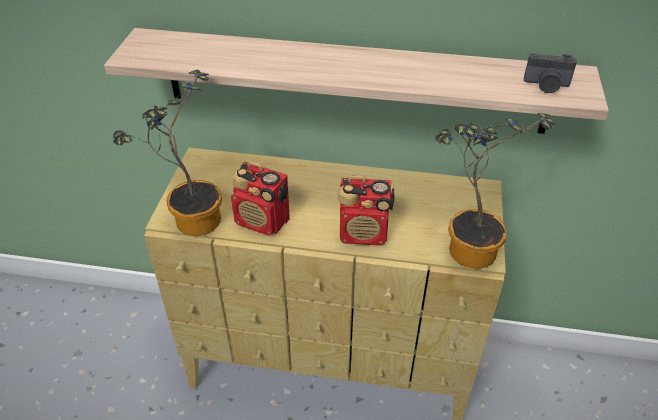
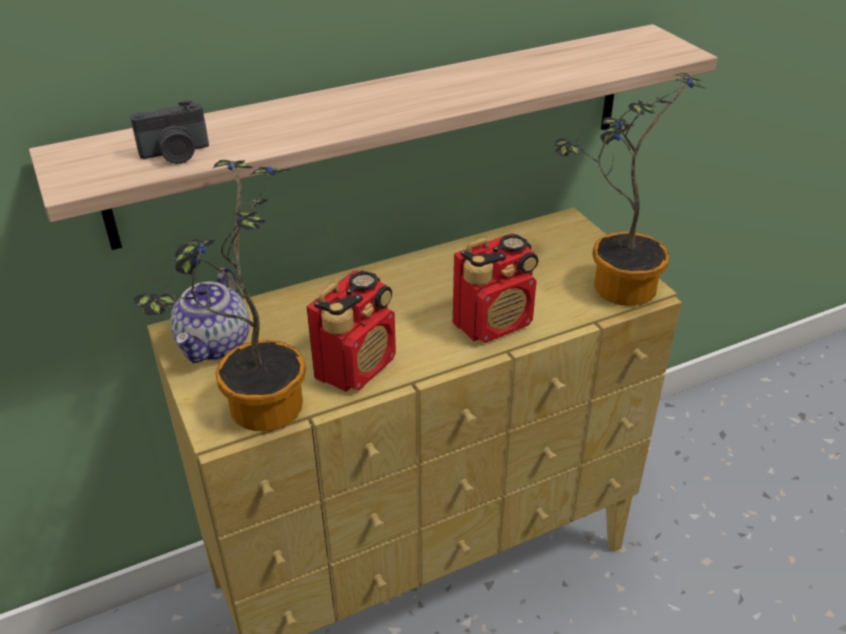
camera: 35 degrees left, 5 degrees down
radio [231,161,290,236] -> radio turned 45 degrees counterclockwise [307,270,396,392]
camera [524,53,577,93] -> camera moved to [130,100,209,164]
none -> teapot [170,268,250,363]

